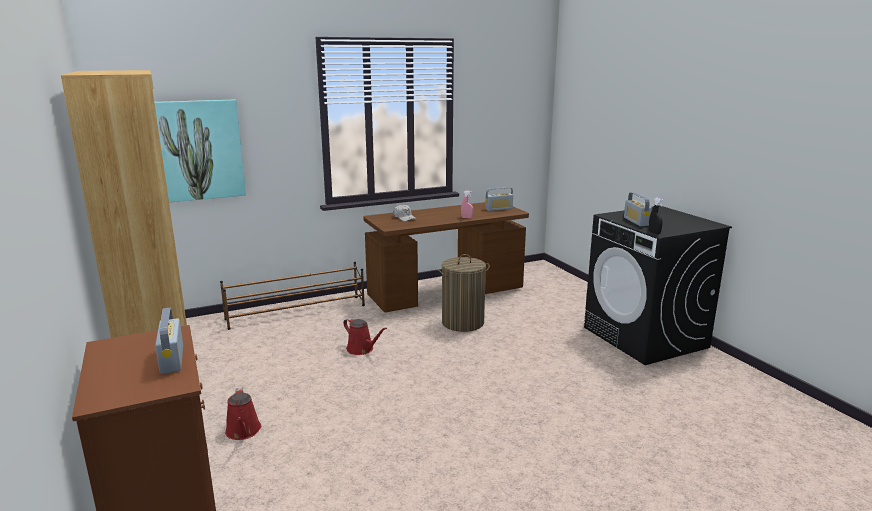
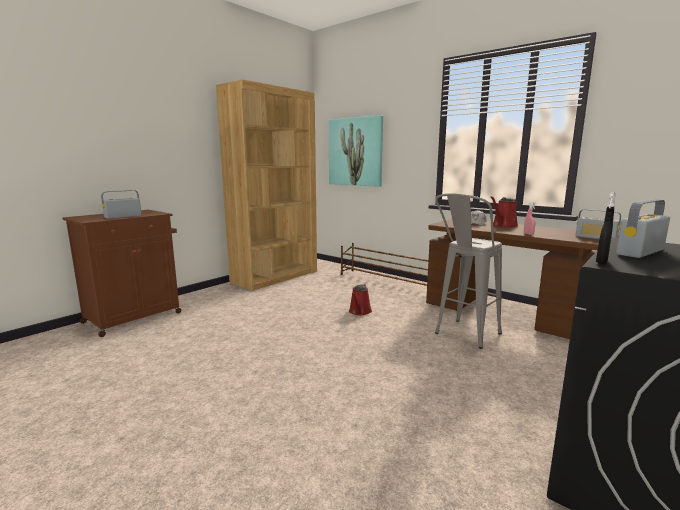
camera: 65 degrees right, 5 degrees down
red watering can [225,387,261,440] -> red watering can moved to [491,196,518,227]
laundry basket [438,254,490,332] -> grey stool [435,193,502,349]

